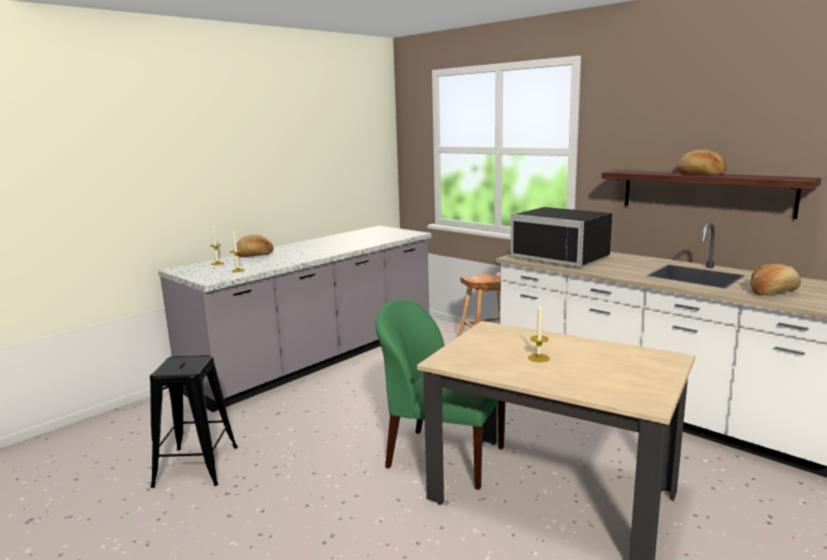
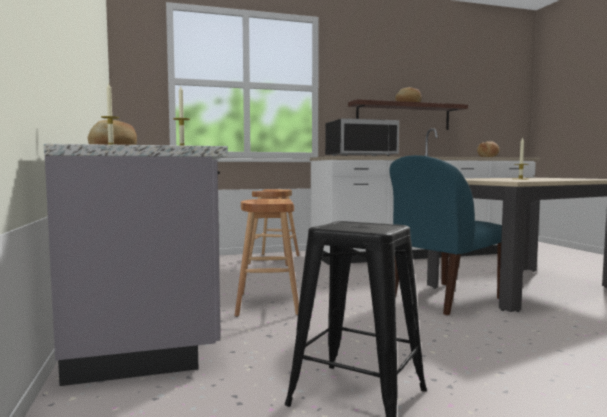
camera: 60 degrees left, 10 degrees down
green chair [375,299,505,490] -> blue chair [389,155,502,315]
none -> brown stool [234,199,299,317]

